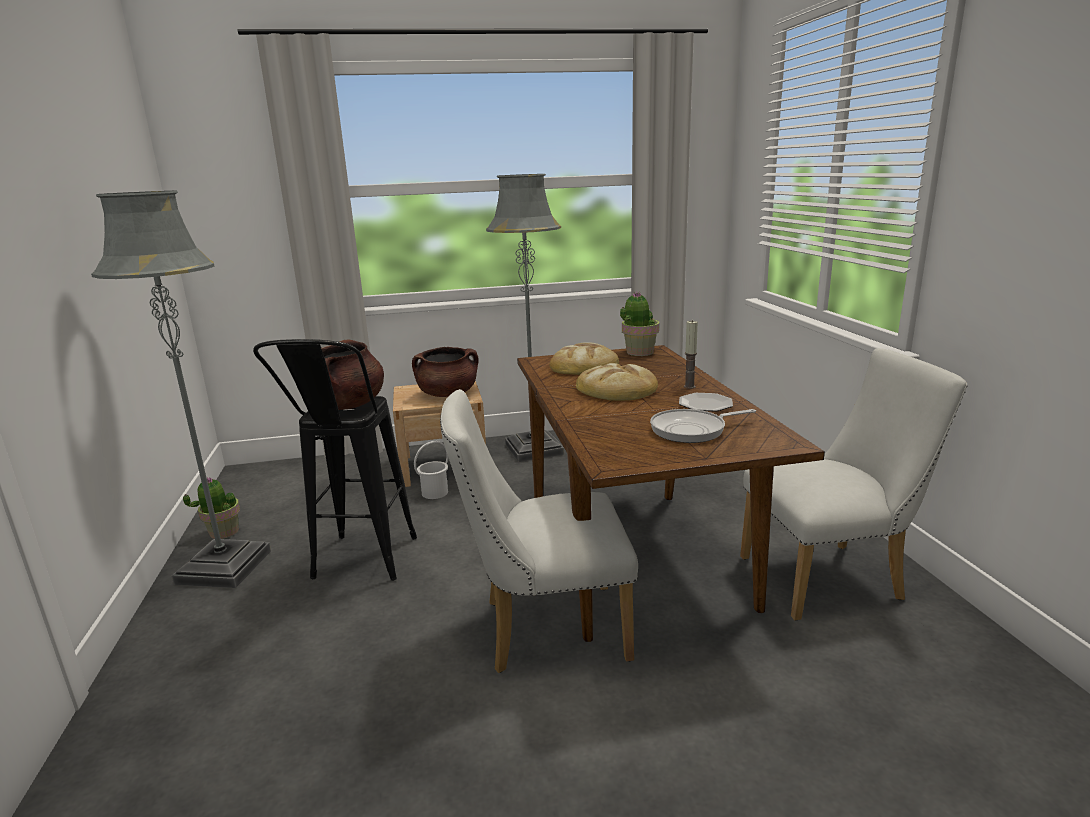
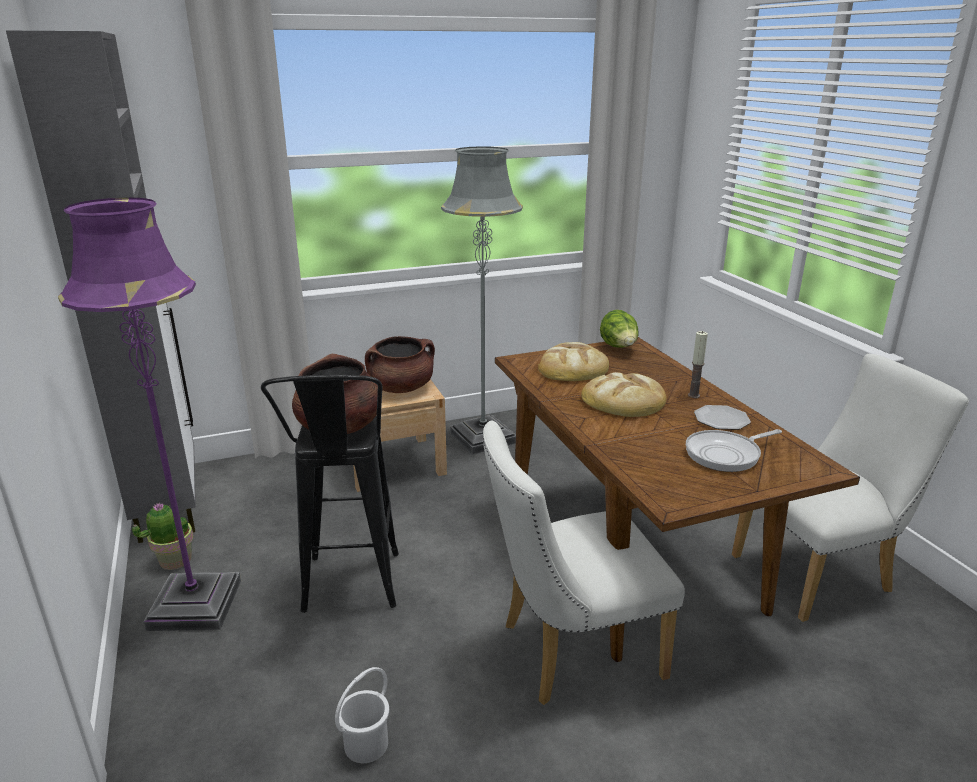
camera: 10 degrees left, 5 degrees up
grey floor lamp [91,191,271,588] -> purple floor lamp [58,197,241,631]
white bucket [414,441,449,499] -> white bucket moved to [335,667,389,763]
potted plant [620,292,659,356] -> lettuce [600,310,639,348]
none -> grey cabinet [6,31,196,543]

